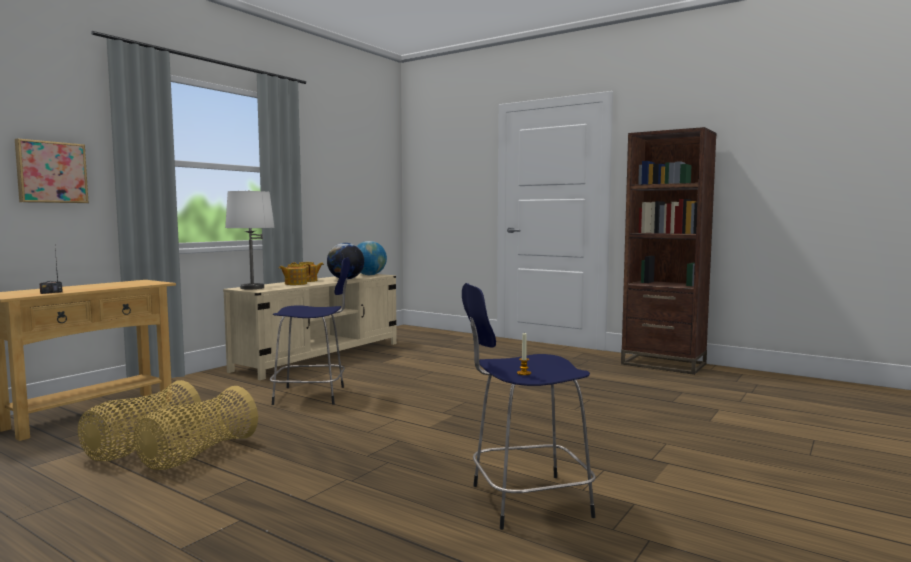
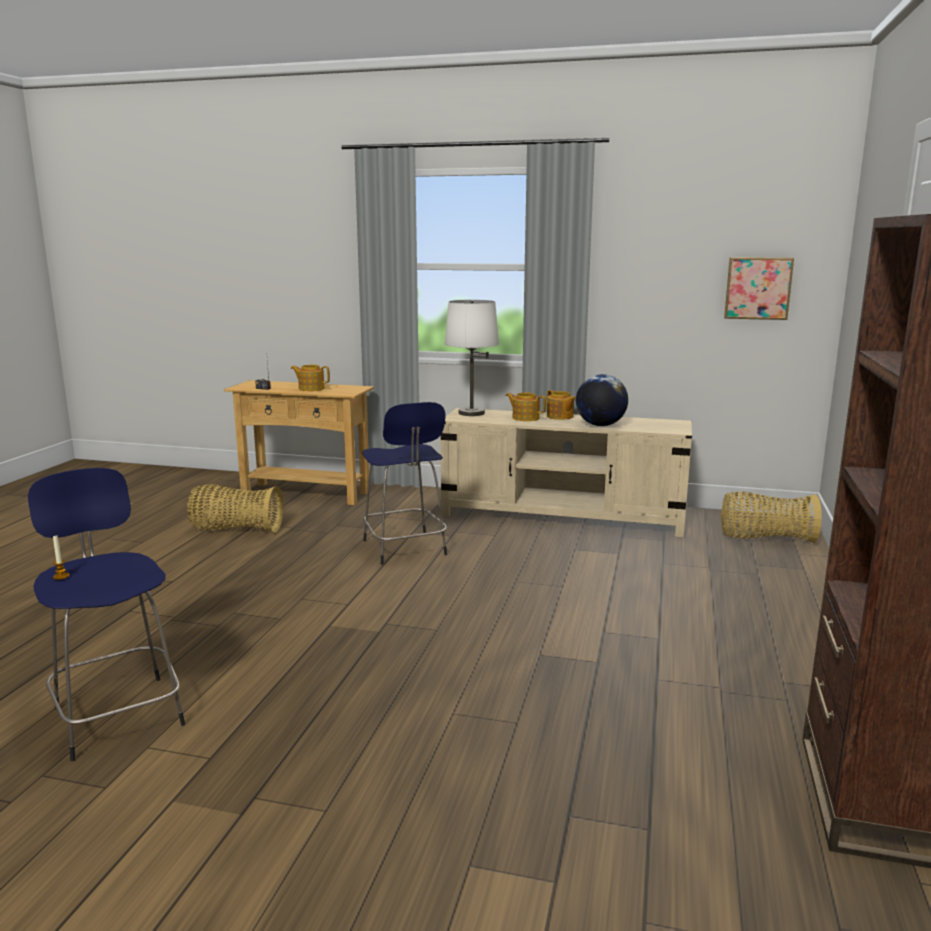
camera: 70 degrees right, 10 degrees up
picture [15,139,89,203] -> picture moved to [724,257,794,320]
basket [134,386,258,470] -> basket moved to [721,491,822,543]
globe [357,241,387,275] -> none
none -> teapot [291,365,330,391]

